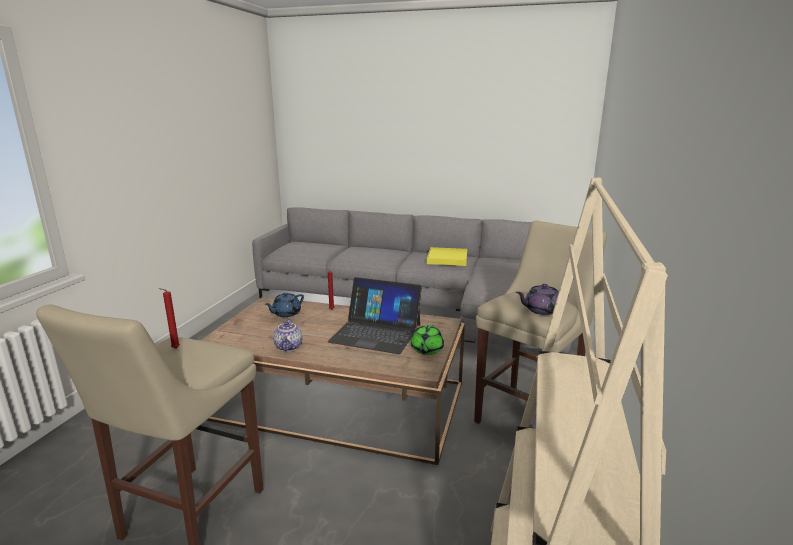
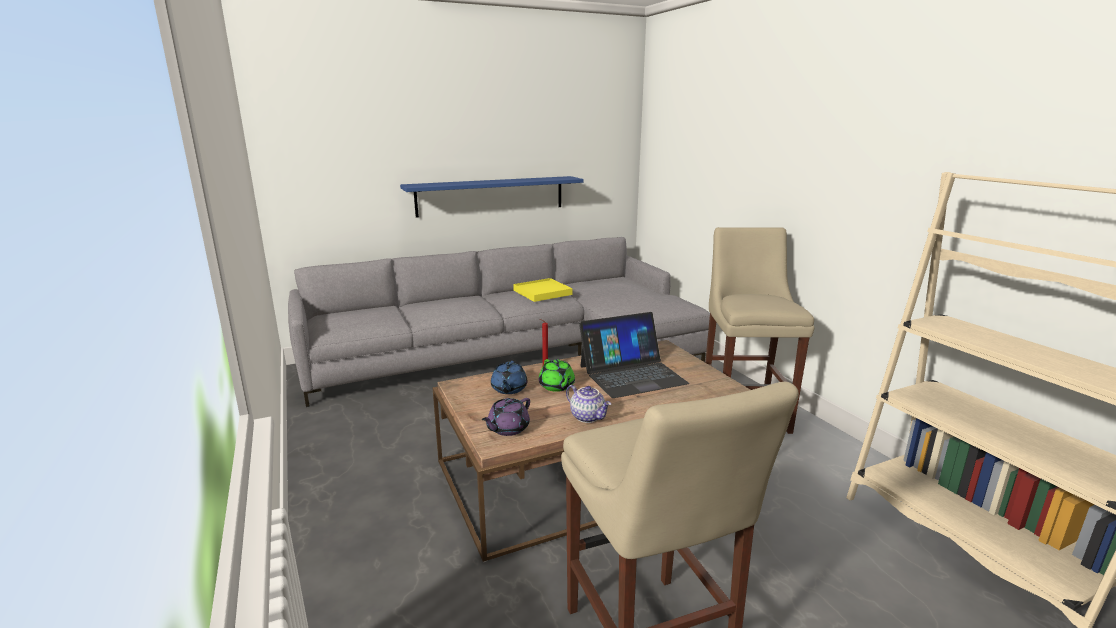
camera: 40 degrees left, 0 degrees up
red candle [159,288,180,349] -> none
green teapot [411,324,444,355] -> green teapot moved to [539,359,575,392]
purple teapot [516,284,569,315] -> purple teapot moved to [482,398,530,436]
none -> blue shelf [400,176,583,217]

